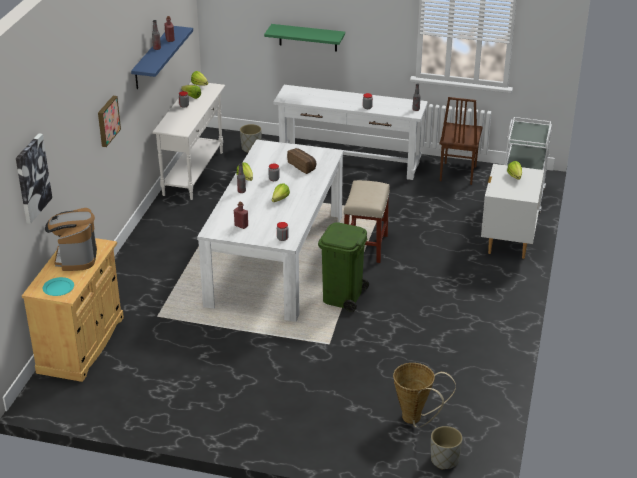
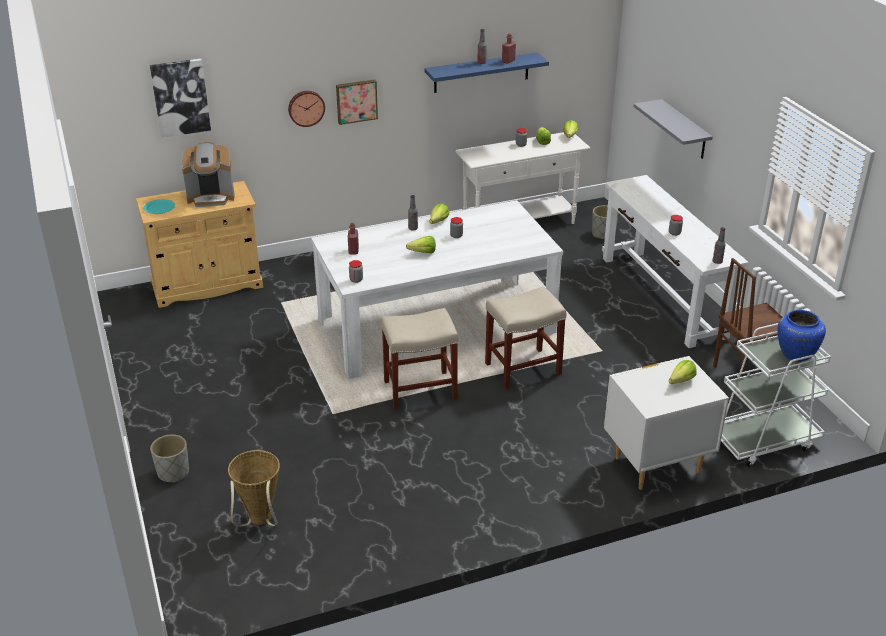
camera: 55 degrees right, 0 degrees up
coffee machine [45,208,97,271] -> coffee machine turned 150 degrees counterclockwise [182,142,235,207]
green shelf [264,24,345,52] -> grey shelf [633,99,713,159]
bread [287,148,316,174] -> none
green trash can [318,222,369,312] -> beige stool [381,308,458,410]
grey planter [431,426,463,470] -> grey planter moved to [150,435,189,483]
none -> wall clock [288,91,325,127]
none -> blue vase [777,310,826,362]

